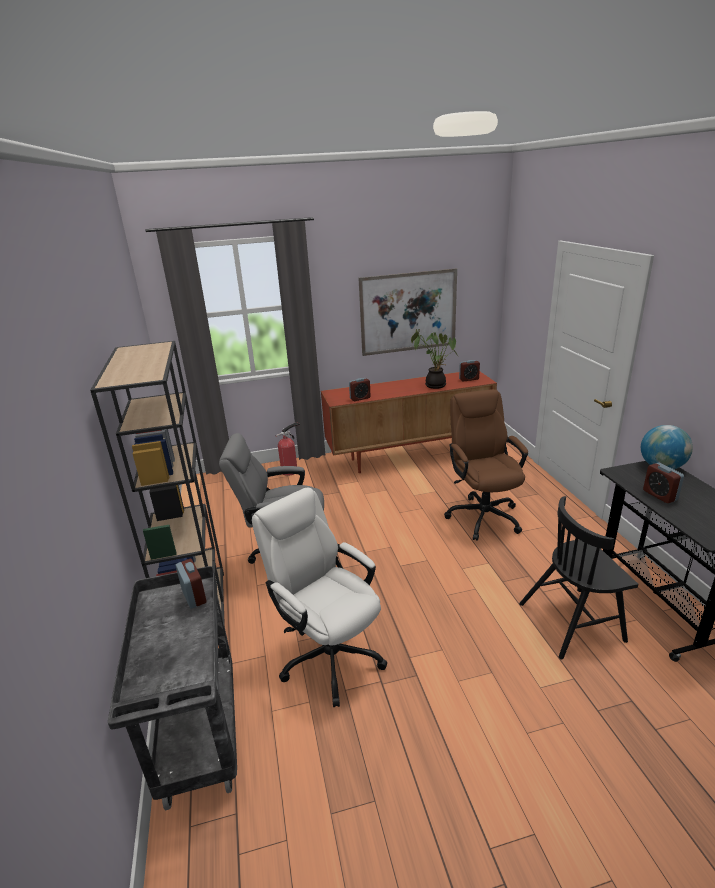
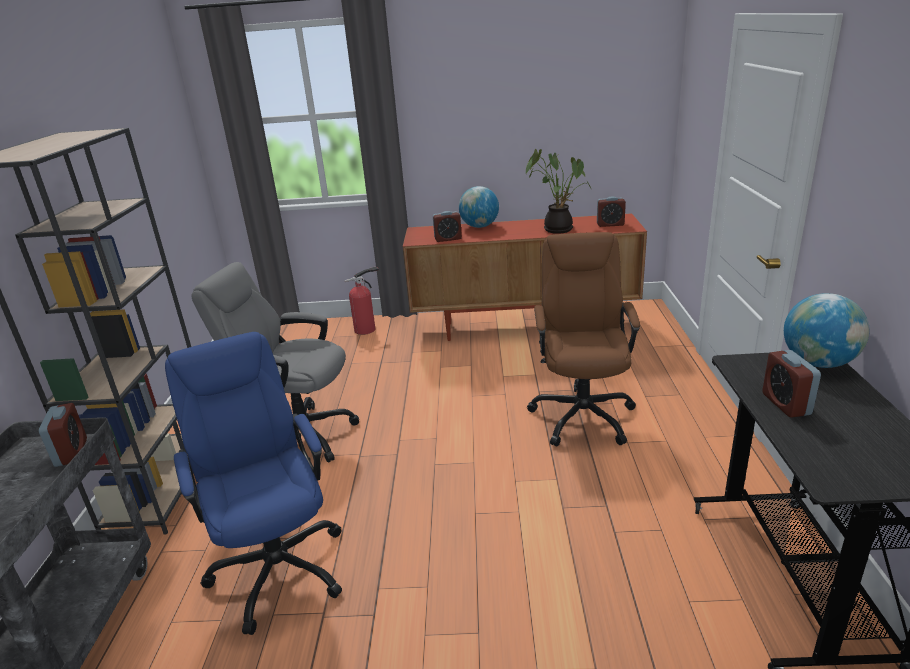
camera: 15 degrees right, 0 degrees up
white office chair [252,488,387,707] -> blue office chair [165,332,342,635]
picture [359,268,457,356] -> none
black chair [519,496,638,659] -> none
none -> globe [459,186,499,228]

